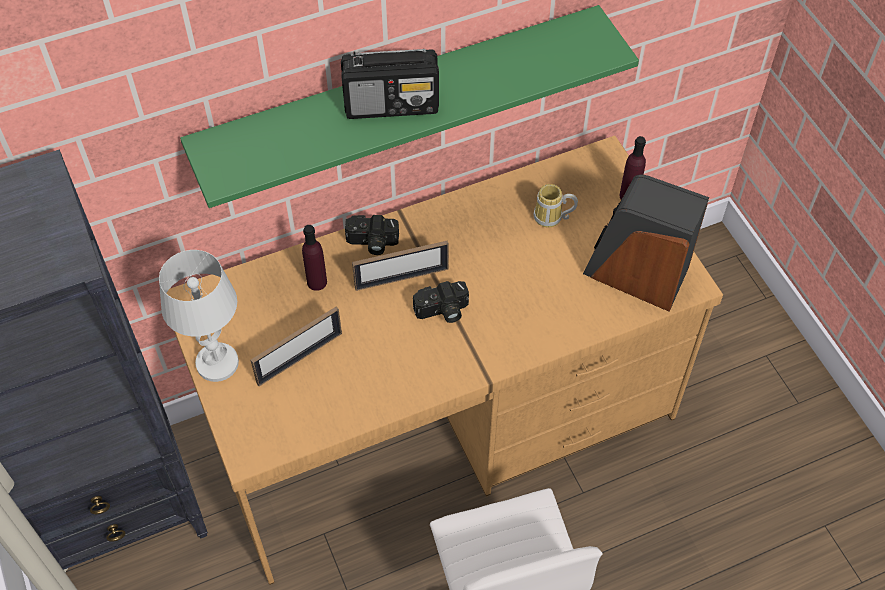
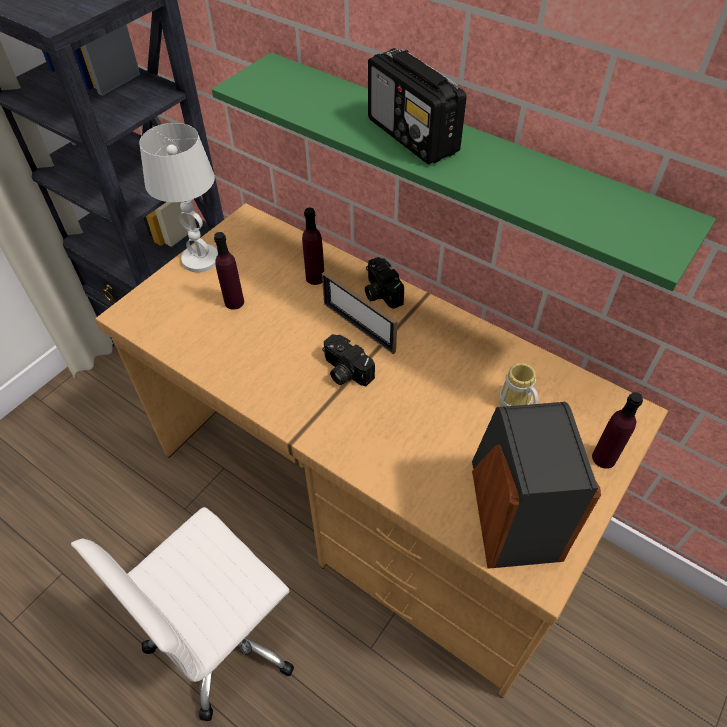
camera: 60 degrees right, 5 degrees down
picture frame [251,306,342,386] -> purple bottle [214,232,244,310]

